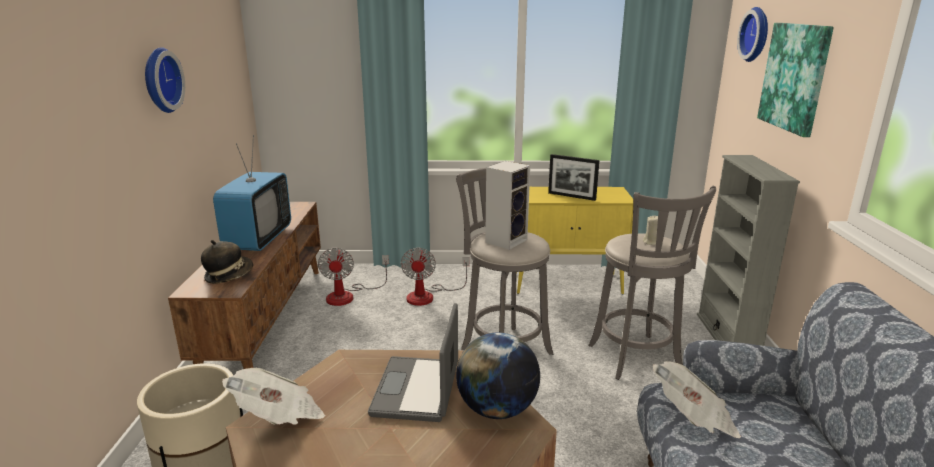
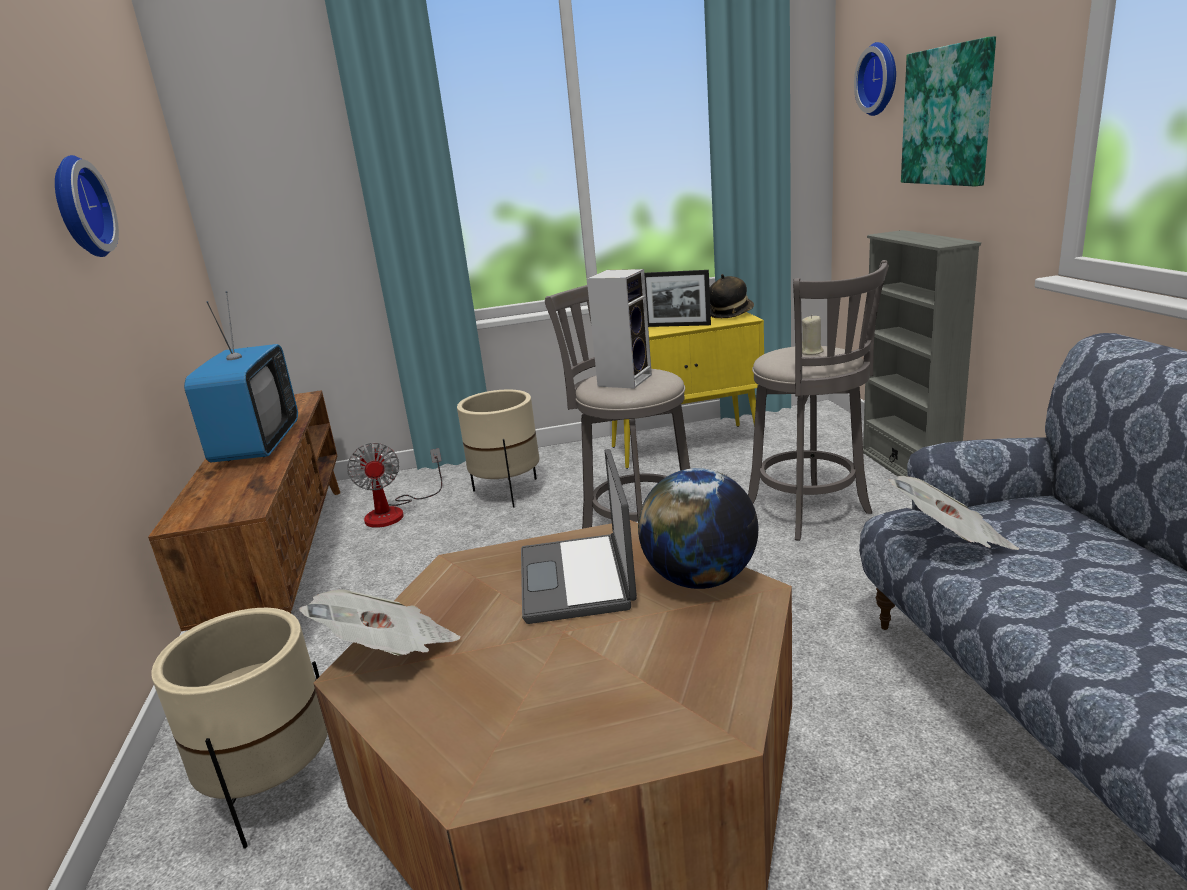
camera: 10 degrees left, 0 degrees up
hat [201,240,253,284] -> hat moved to [710,274,754,318]
fan [400,248,470,306] -> beige planter [457,389,539,508]

